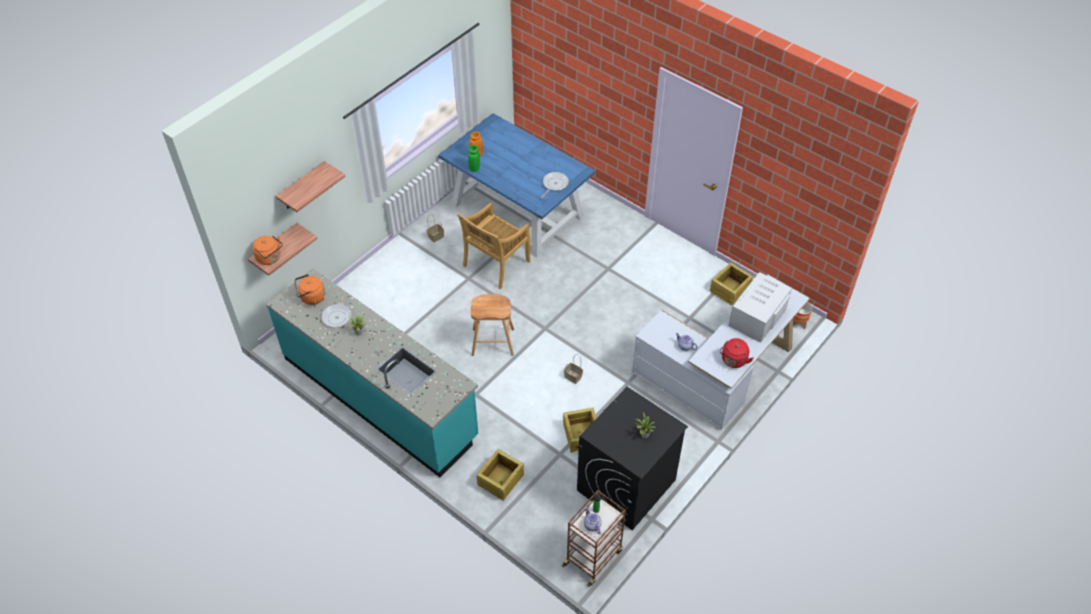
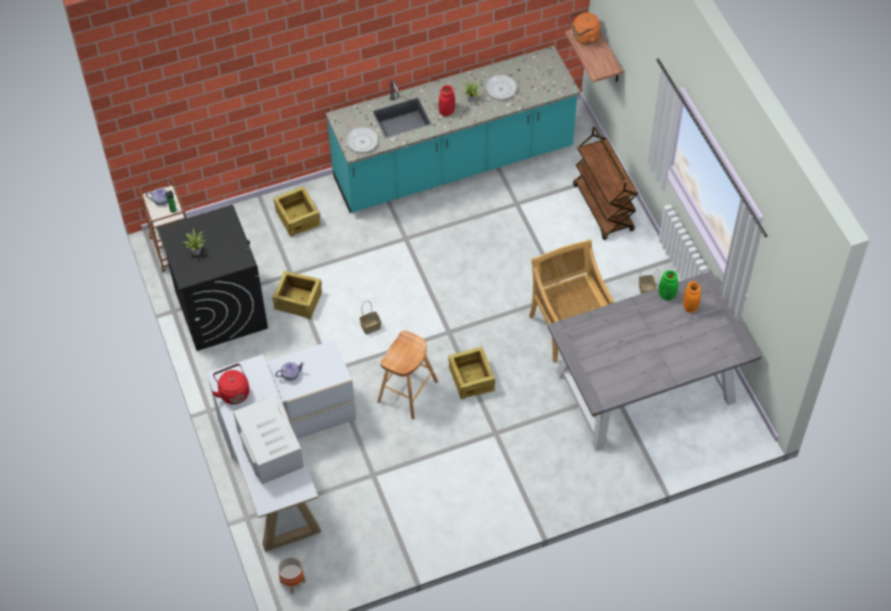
camera: 120 degrees right, 5 degrees up
shelf [276,161,345,212] -> none
orange kettle [294,274,325,305] -> none
blue dining table [438,113,595,258] -> grey dining table [547,271,762,451]
brown stool [471,294,514,356] -> brown stool moved to [377,330,438,419]
frying pan [541,172,569,199] -> frying pan moved to [346,117,378,152]
crate [710,263,753,306] -> crate moved to [448,347,495,399]
none -> red vase [439,85,455,116]
none -> brown cart [573,127,638,240]

